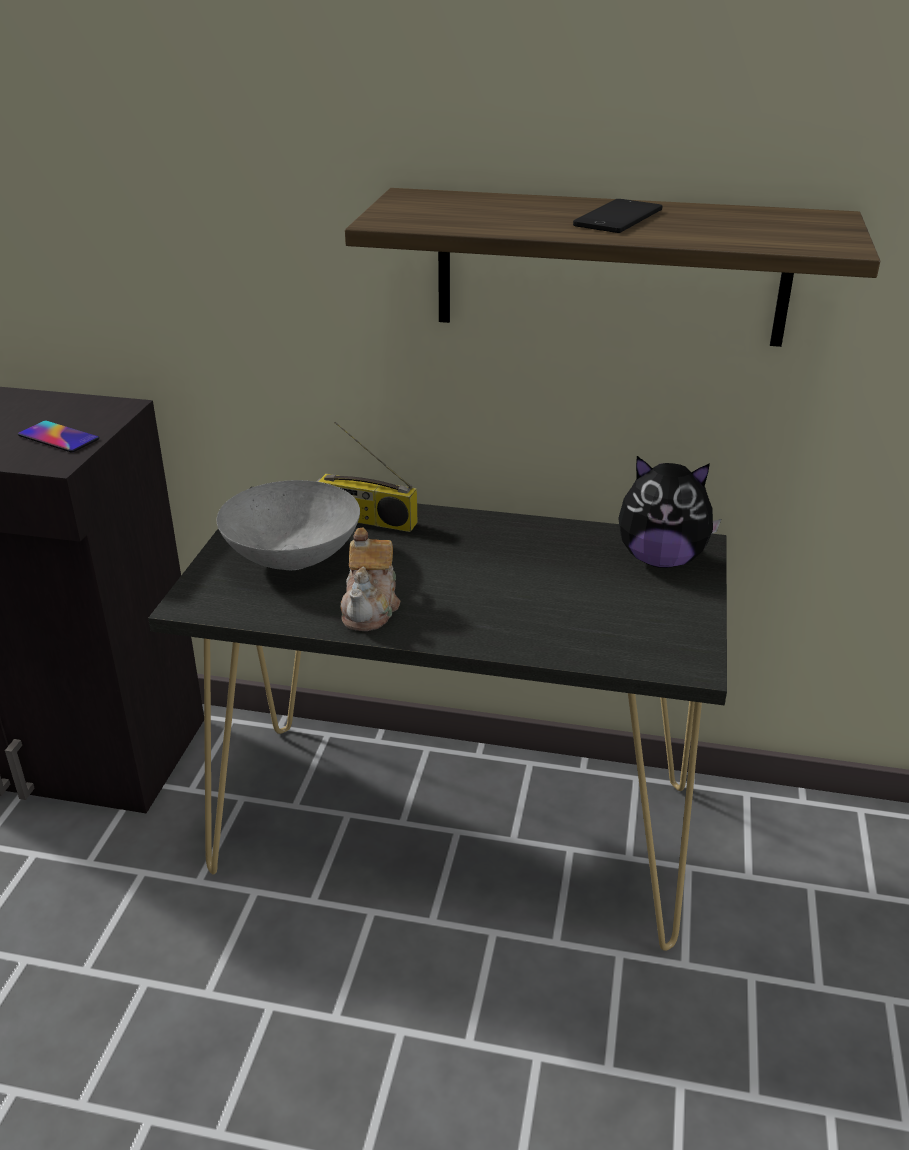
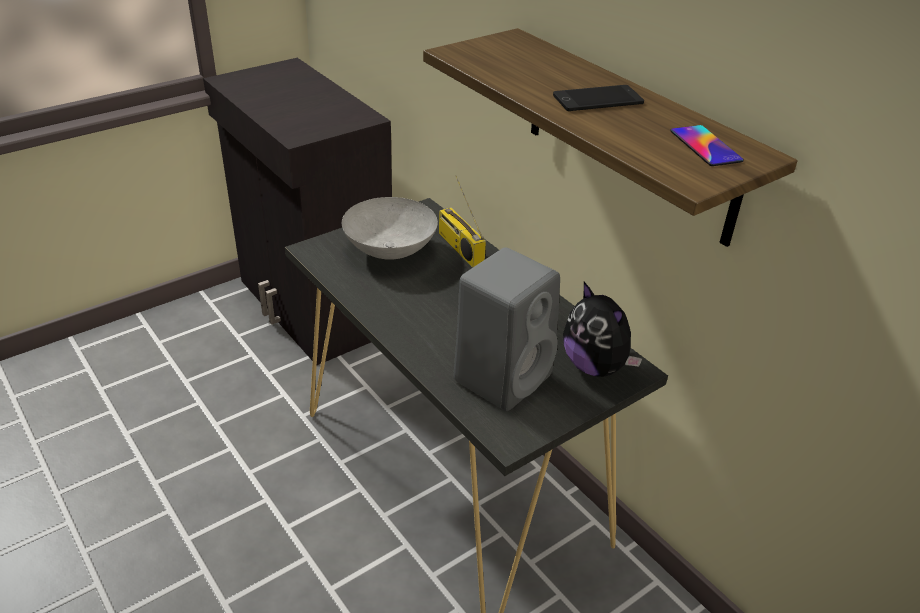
camera: 40 degrees right, 5 degrees up
phone [18,421,99,452] -> phone moved to [670,125,744,166]
teapot [341,527,400,631] -> none
none -> grey speaker [454,247,560,411]

